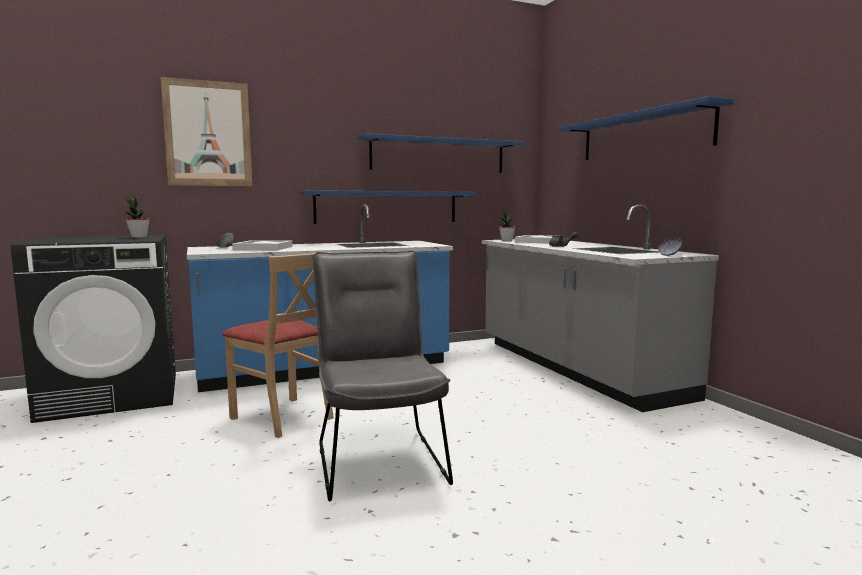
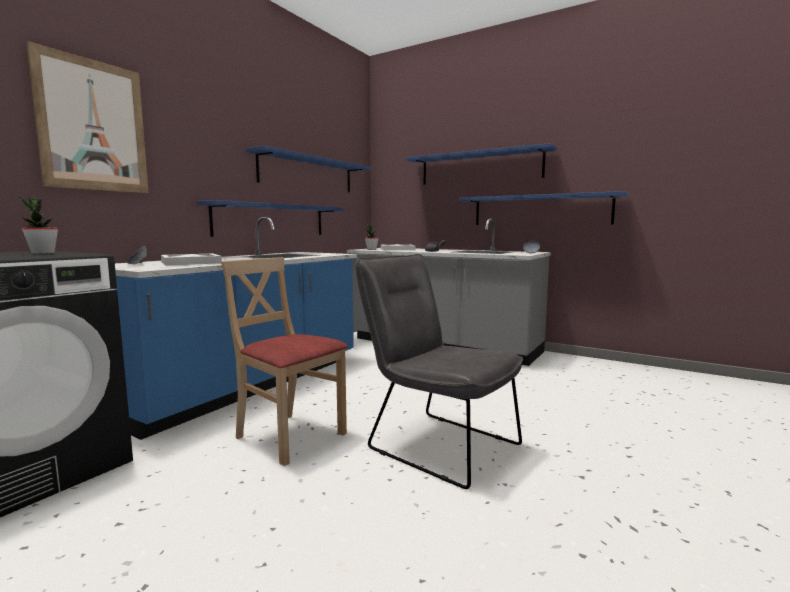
camera: 35 degrees left, 0 degrees up
beige chair [222,252,334,438] -> beige chair turned 150 degrees counterclockwise [221,257,348,466]
none -> blue shelf [459,191,629,225]

